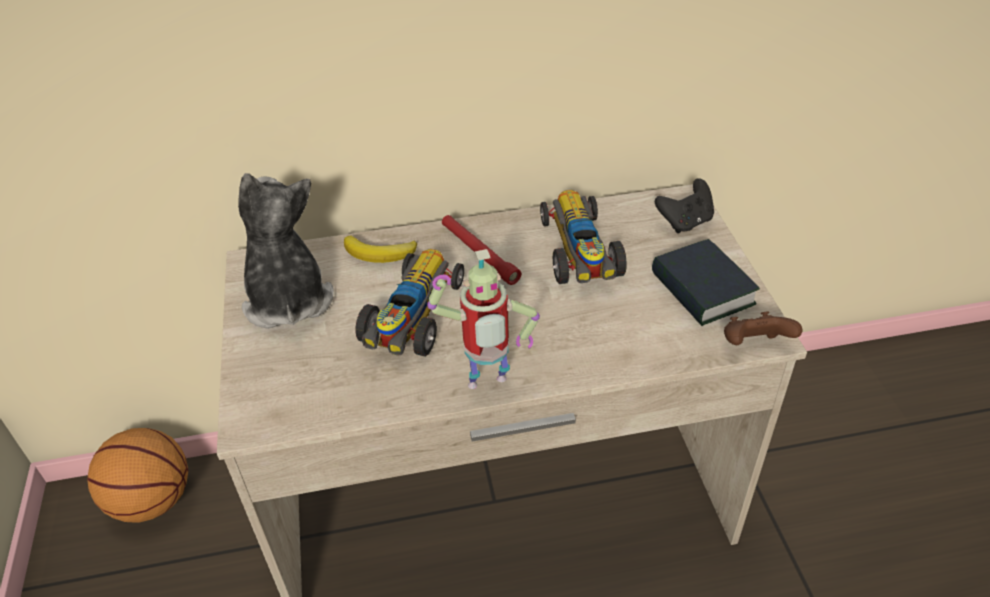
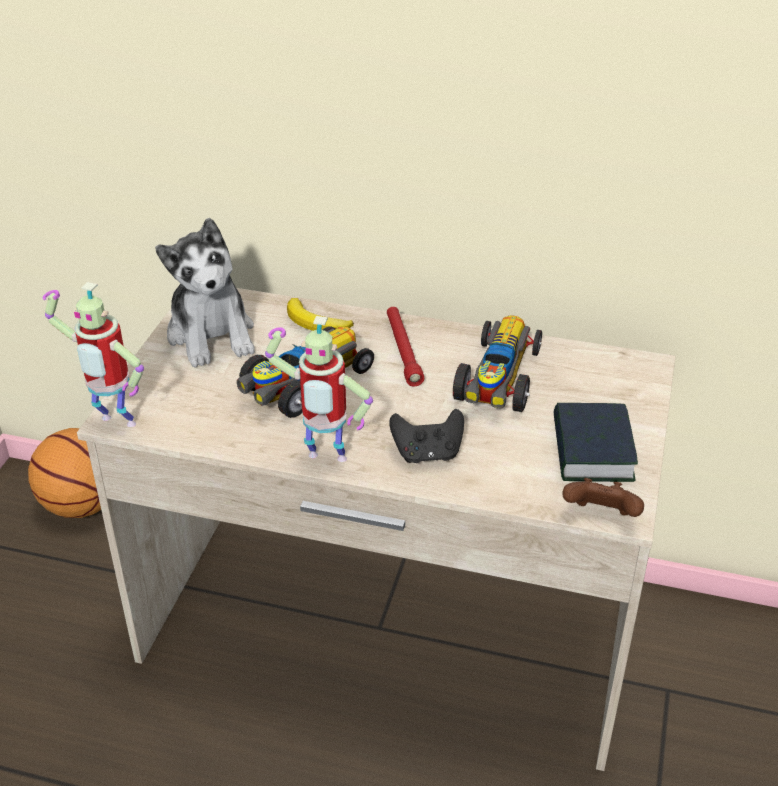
camera: 25 degrees right, 5 degrees down
plush toy [238,173,334,329] -> plush toy turned 150 degrees clockwise [155,218,255,368]
black game controller [655,178,714,233] -> black game controller moved to [389,409,464,463]
none -> toy robot [43,282,144,427]

